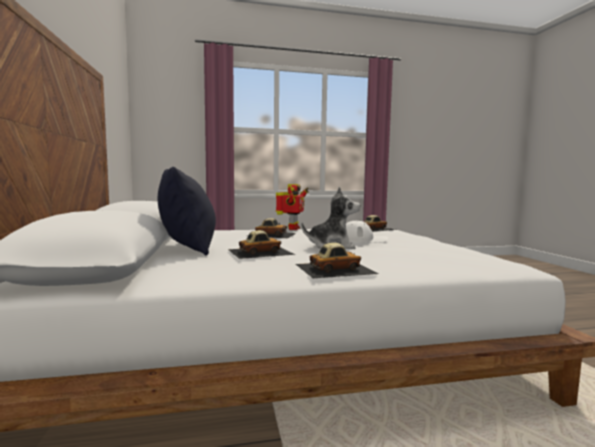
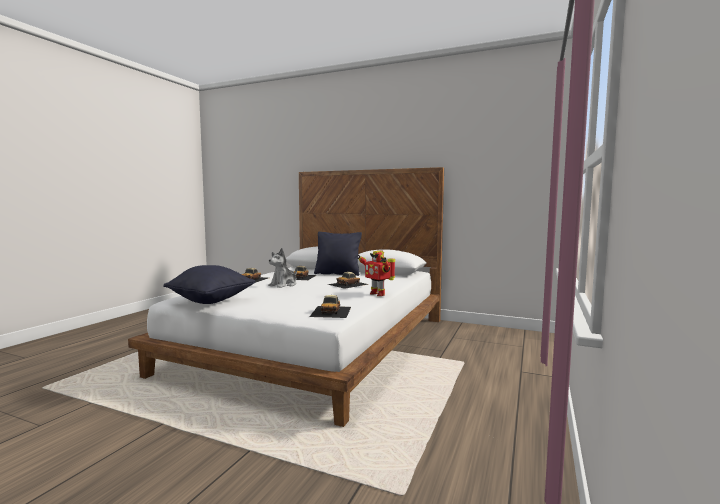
camera: 125 degrees right, 0 degrees up
white cap [346,220,388,243] -> none
none -> black pillow [163,265,255,304]

